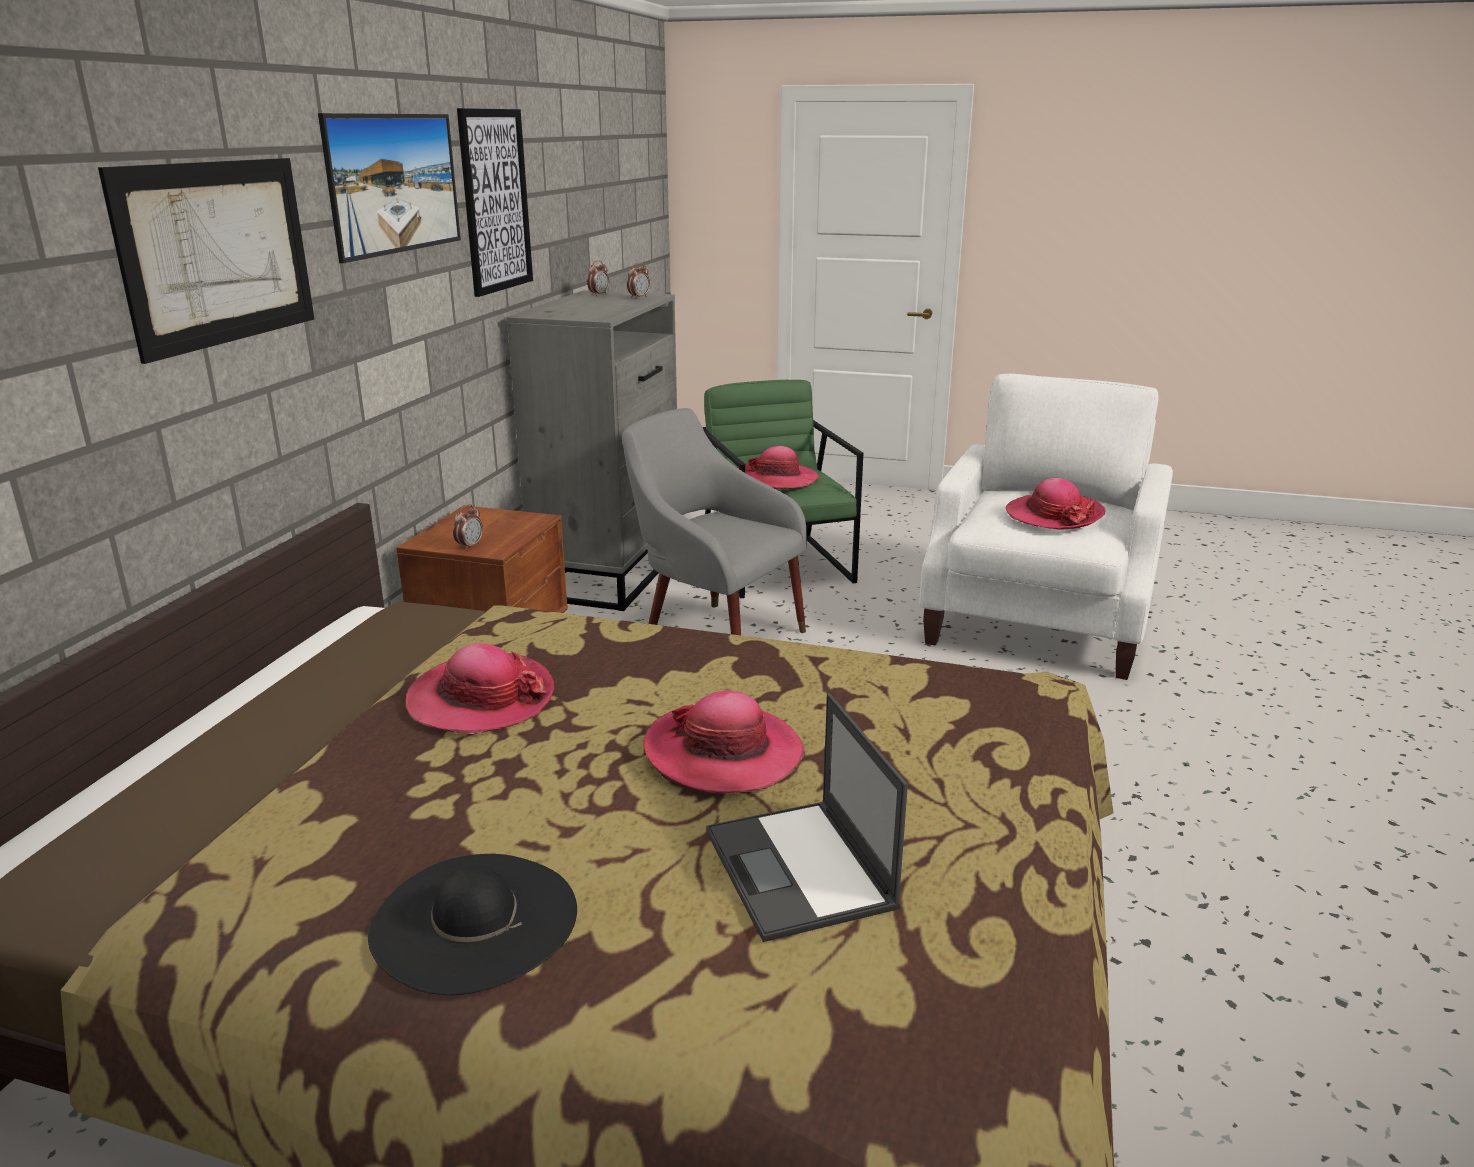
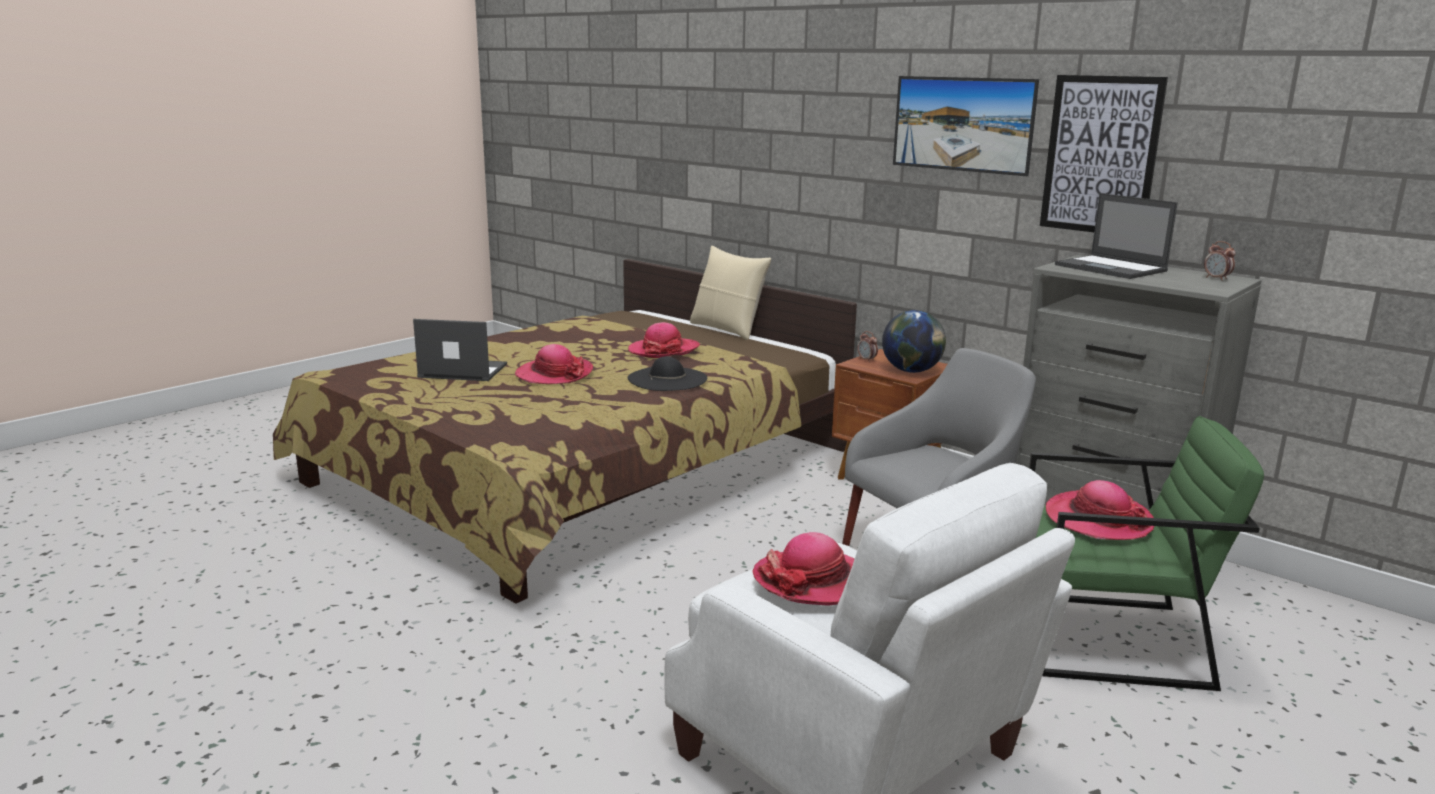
camera: 115 degrees right, 5 degrees down
picture [98,158,314,364] -> none
black hat [368,854,577,995] -> black hat moved to [628,356,707,391]
alarm clock [627,263,650,299] -> none
none -> beige pillow [690,246,771,340]
none -> globe [882,310,946,373]
none -> laptop [1055,193,1178,279]

